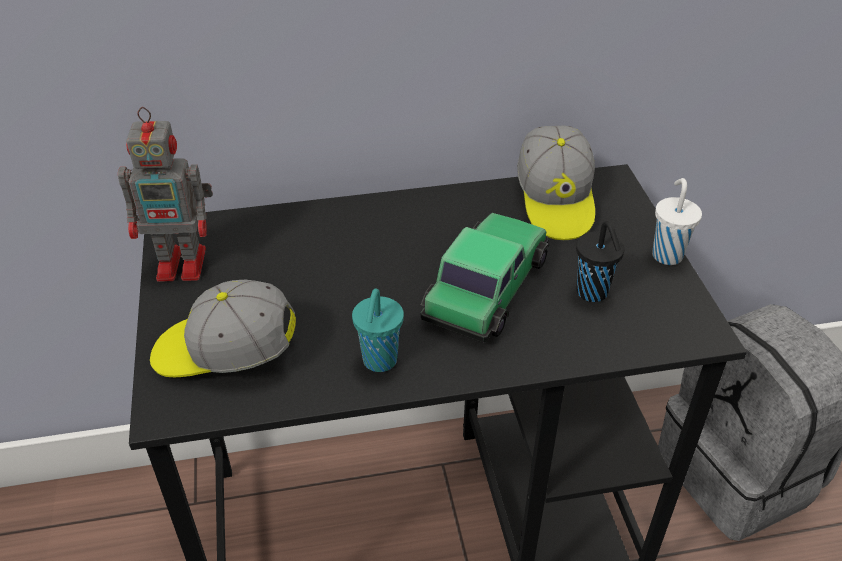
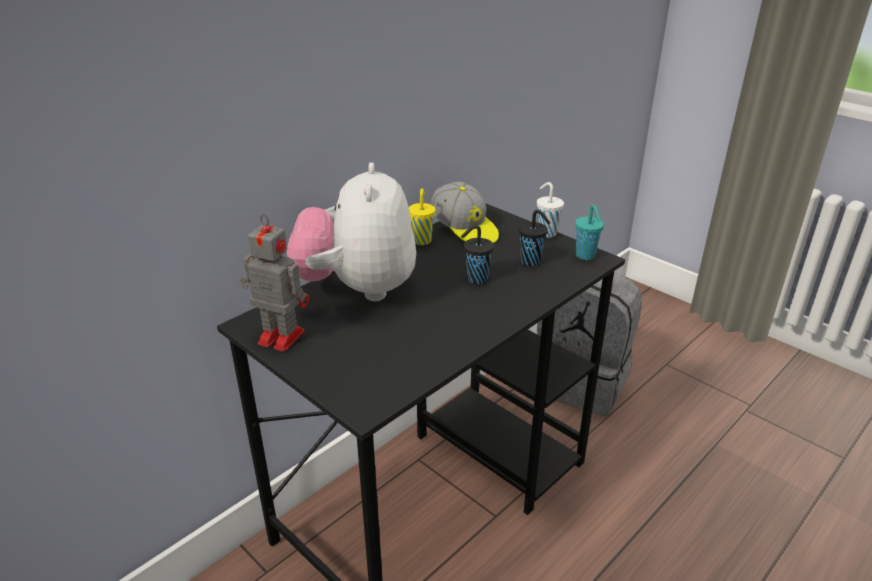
camera: 35 degrees left, 10 degrees down
toy robot [118,107,213,282] -> toy robot turned 120 degrees counterclockwise [240,214,309,352]
cap [150,280,296,377] -> none
turquoise cup [352,288,404,372] -> turquoise cup moved to [575,205,604,260]
toy car [421,213,550,342] -> black cup [461,225,494,284]
none -> plush toy [287,162,416,301]
none -> yellow cup [409,188,435,245]

